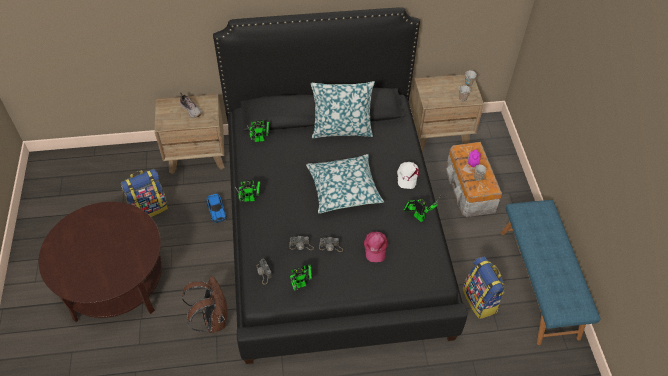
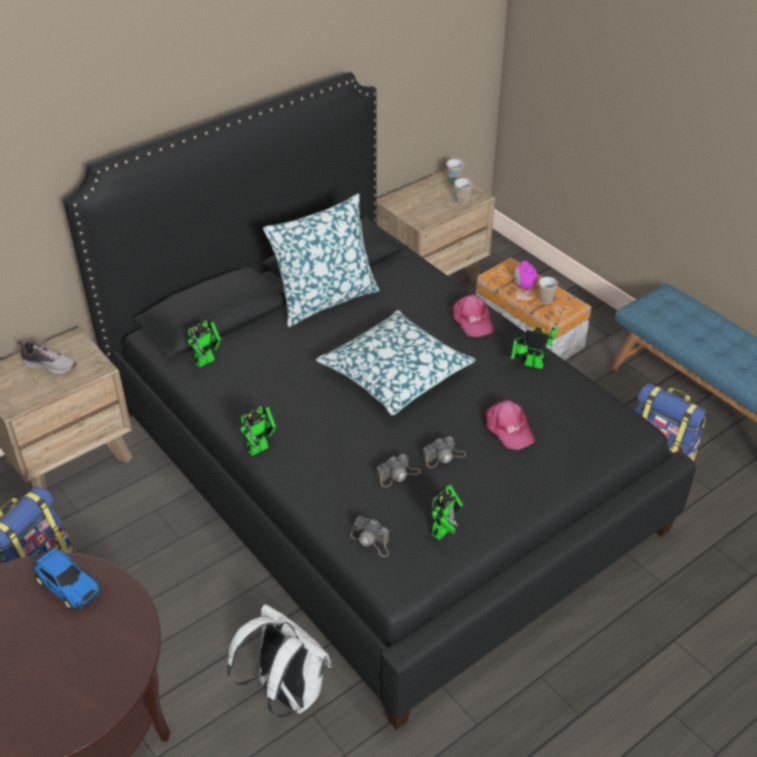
camera: 30 degrees left, 10 degrees down
brown backpack [182,276,228,333] -> white backpack [227,604,332,717]
toy car [206,193,227,223] -> toy car moved to [35,548,102,612]
white cap [397,162,420,189] -> pink cap [450,295,494,337]

